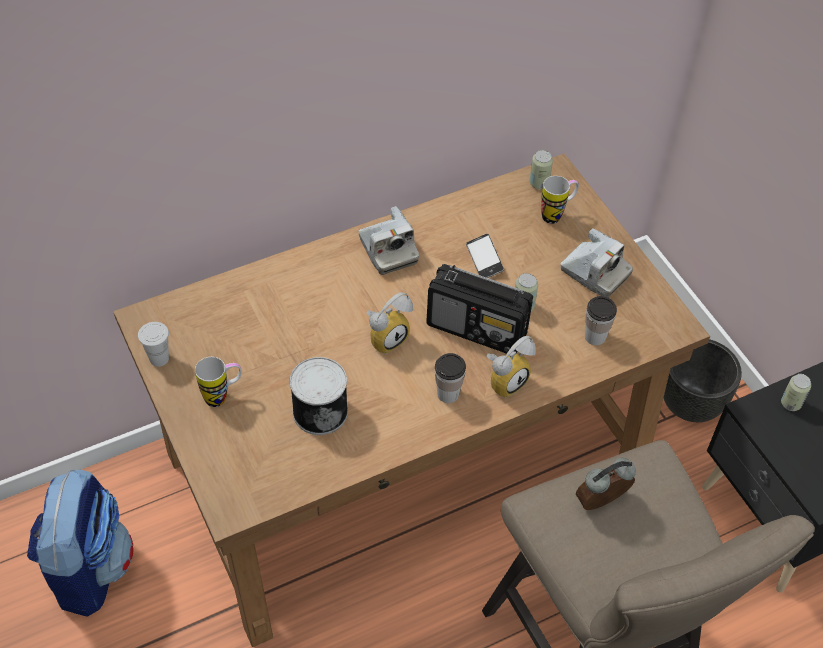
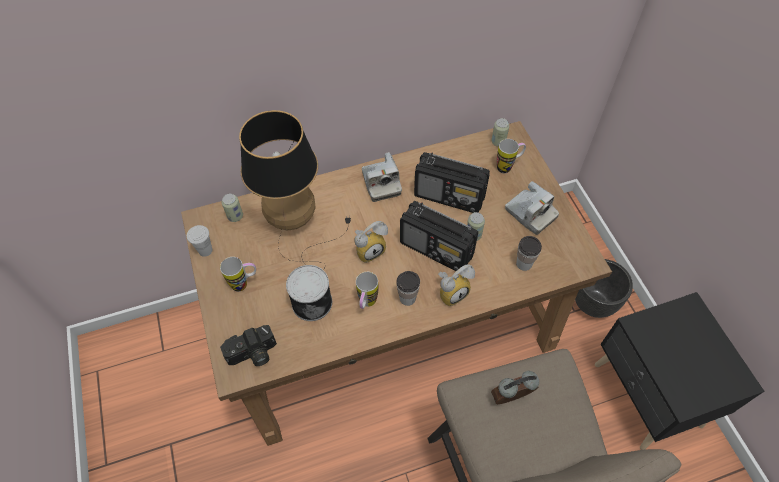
camera: 10 degrees right, 5 degrees up
backpack [27,469,133,617] -> none
phone [466,234,504,278] -> radio [414,152,490,213]
can [781,374,811,411] -> can moved to [222,194,243,222]
none -> camera [220,325,277,366]
none -> table lamp [239,110,351,264]
none -> mug [356,272,378,309]

